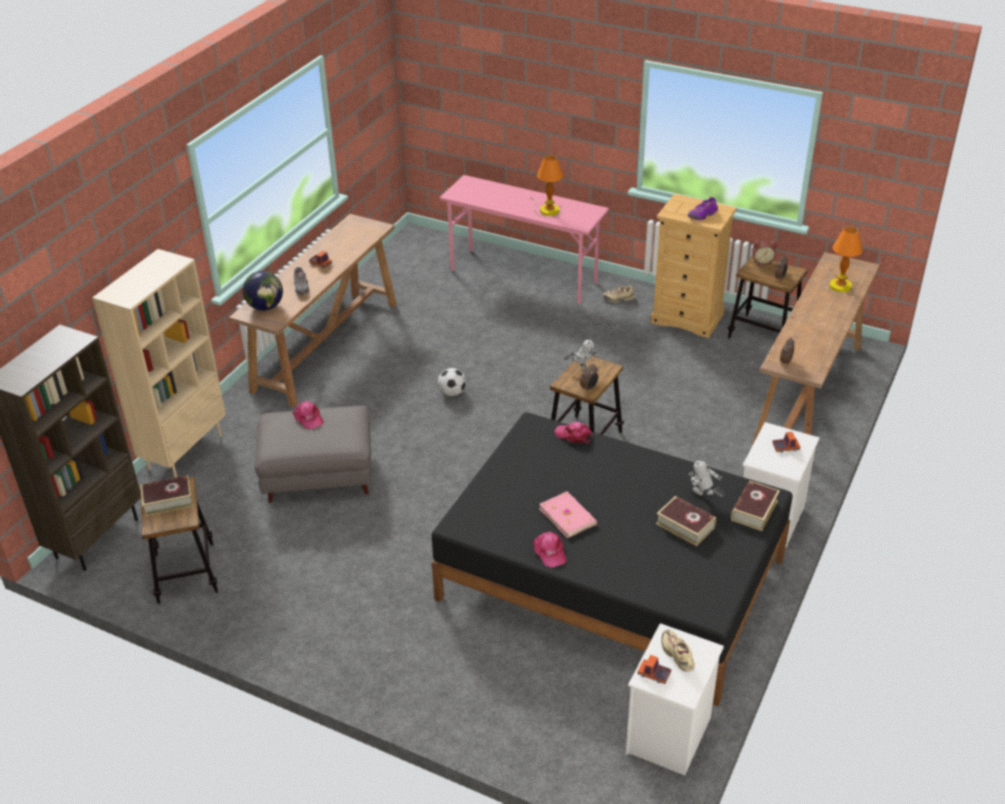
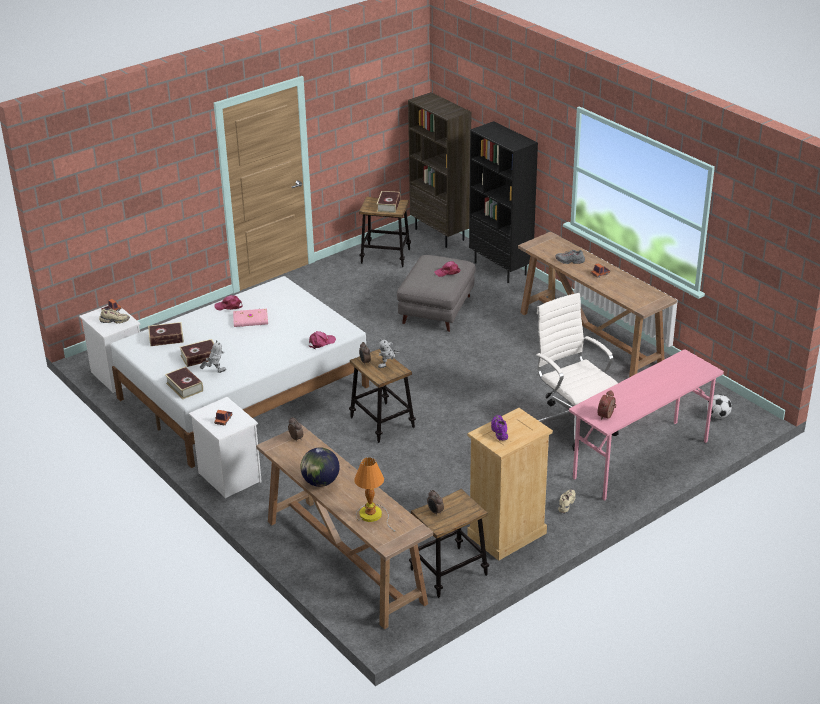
camera: 115 degrees right, 5 degrees down
beige bookcase [92,249,226,478] -> black bookcase [469,121,538,283]
globe [243,271,283,311] -> globe moved to [300,447,340,487]
black bed [432,412,793,706] -> white bed [111,276,369,468]
football [438,368,466,396] -> football moved to [707,394,732,419]
table lamp [531,155,563,218] -> none
alarm clock [752,241,777,265] -> alarm clock moved to [598,390,616,420]
none -> book [148,322,184,346]
none -> white office chair [536,293,619,451]

